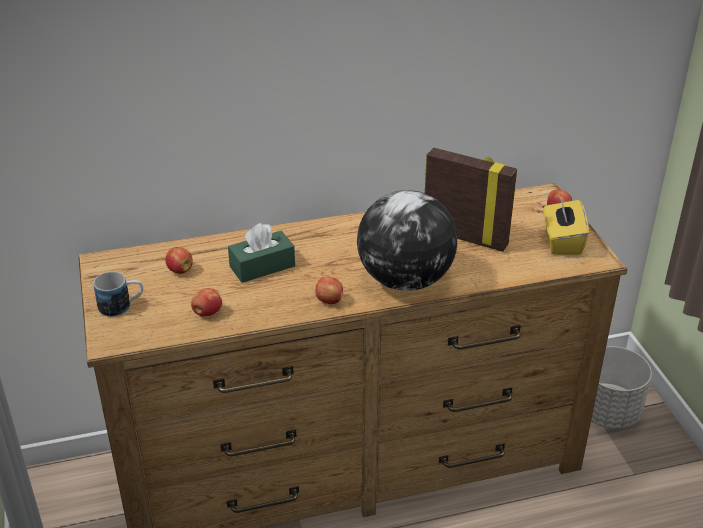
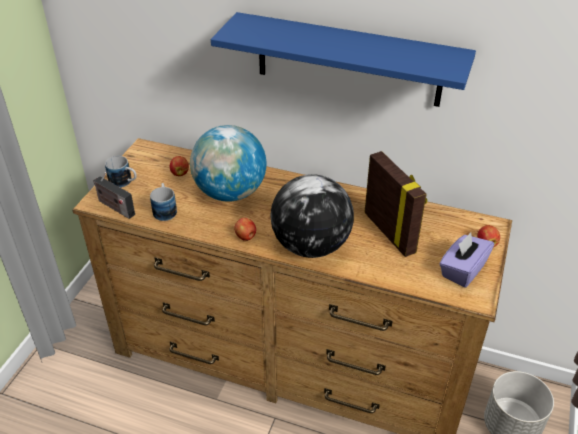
camera: 35 degrees right, 5 degrees up
apple [191,288,222,316] -> mug [150,183,177,221]
green tissue box [228,223,295,283] -> globe [190,125,266,202]
yellow tissue box [544,196,589,255] -> purple tissue box [439,233,494,288]
none -> radio [93,172,135,219]
none -> blue shelf [211,12,476,107]

